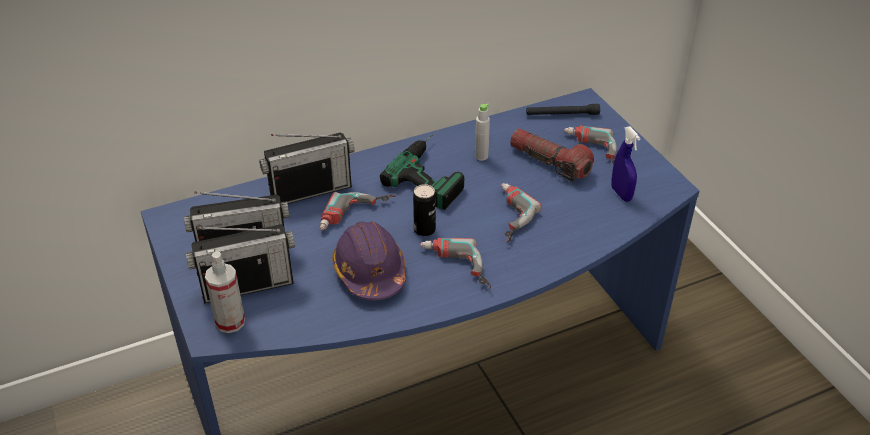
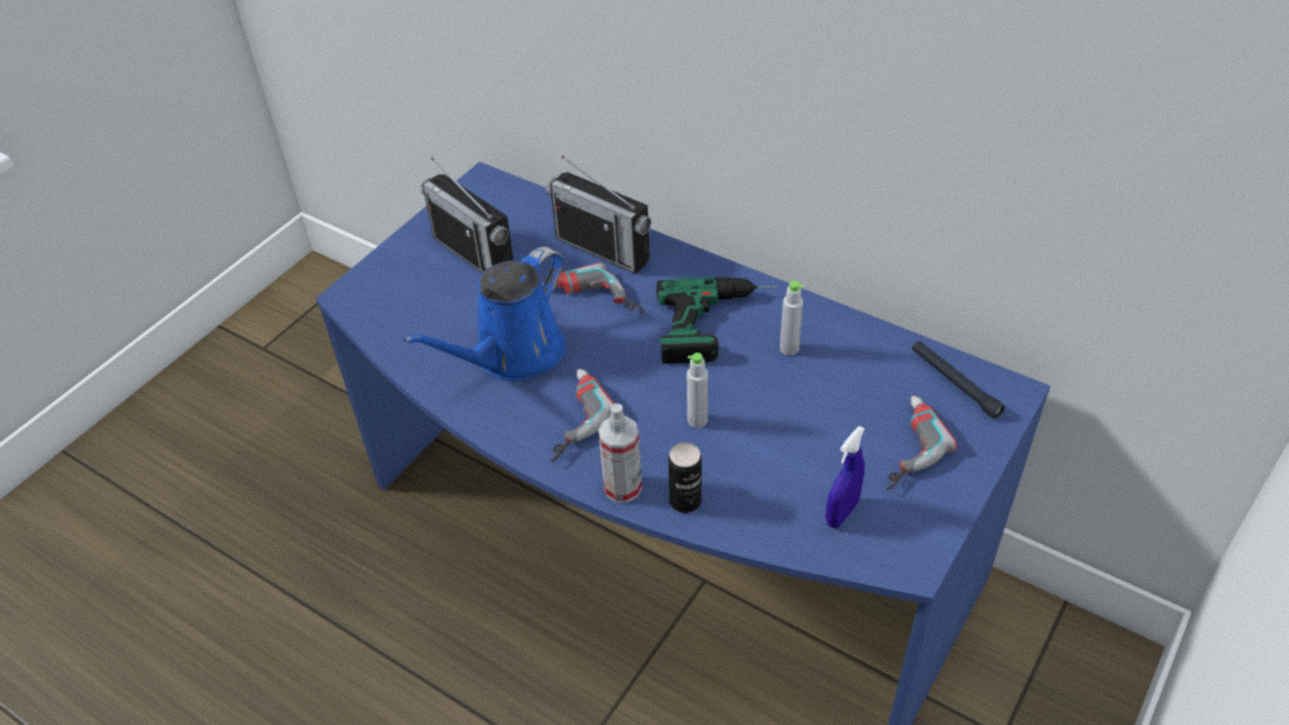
camera: 60 degrees right, 5 degrees up
radio [186,224,295,303] -> none
spray bottle [205,251,245,333] -> spray bottle moved to [598,404,642,503]
purple hard hat [332,221,406,300] -> blue watering can [403,247,566,381]
can [413,184,436,236] -> can moved to [668,443,702,513]
power drill [501,183,542,243] -> grey bottle [687,353,708,428]
flashlight [510,128,594,182] -> none

